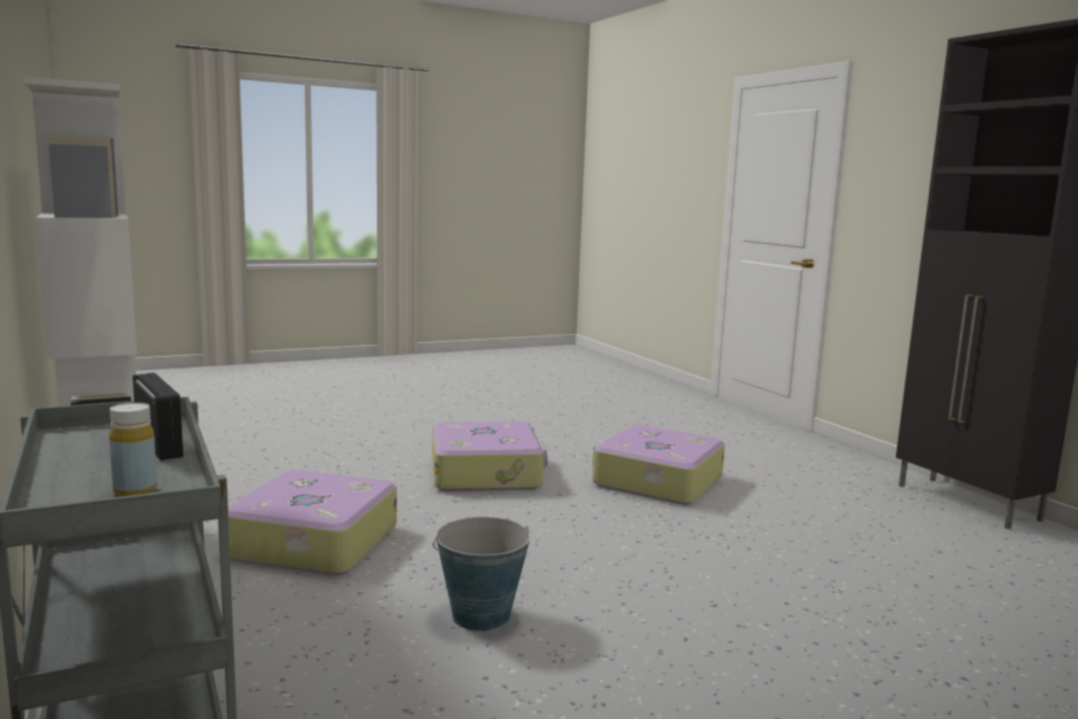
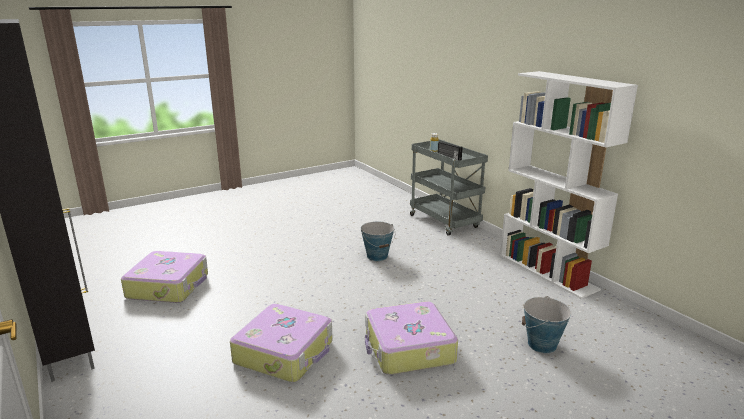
camera: 175 degrees right, 10 degrees up
suitcase [228,470,397,575] -> suitcase moved to [121,251,208,303]
none -> bucket [522,296,571,353]

